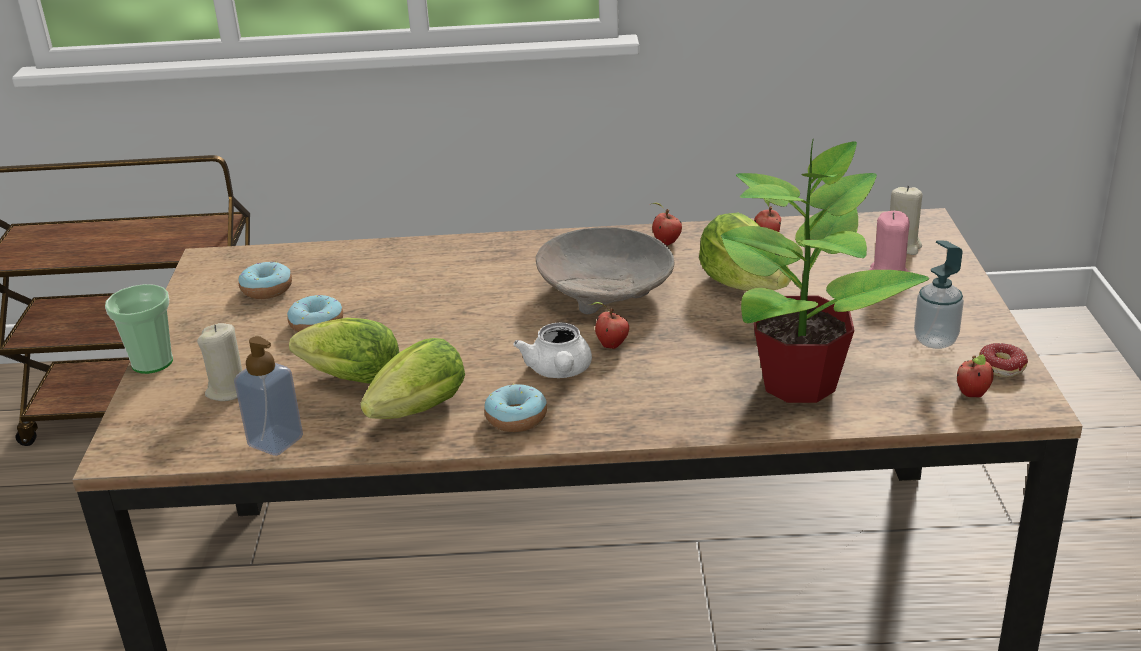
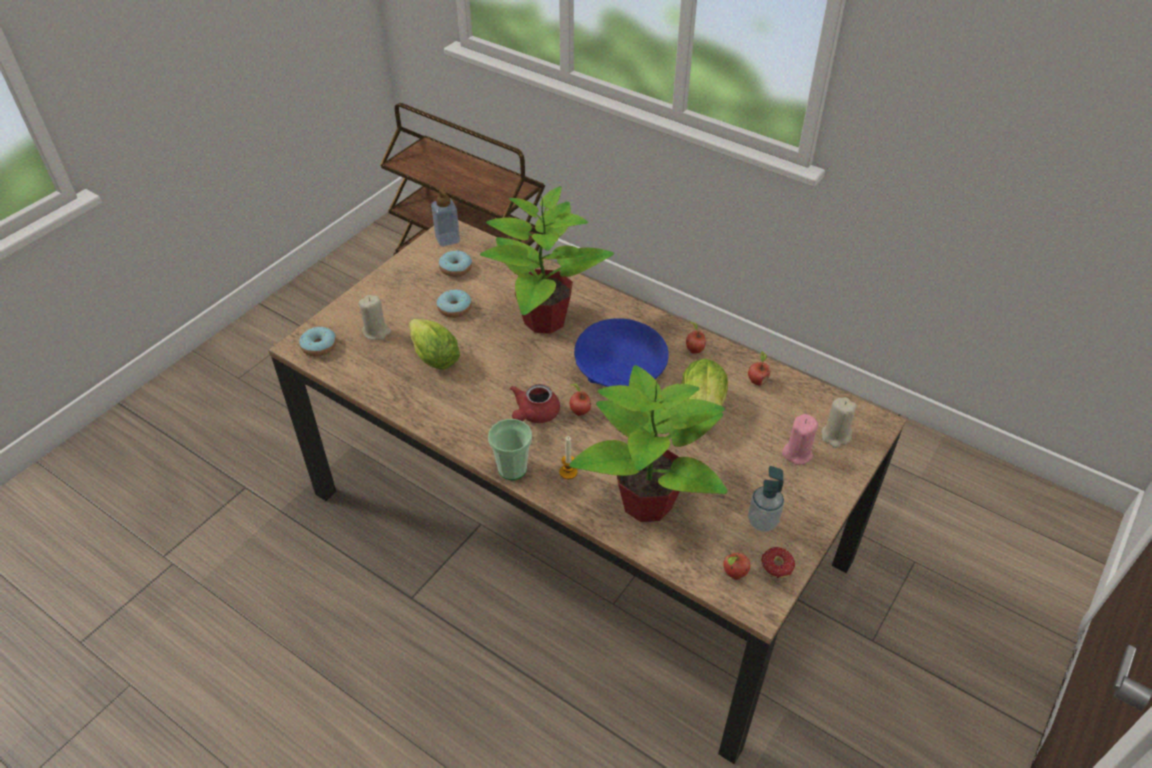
camera: 35 degrees right, 15 degrees up
cup [105,284,173,374] -> cup moved to [488,419,532,480]
soap dispenser [234,336,303,456] -> soap dispenser moved to [431,187,460,247]
lettuce [360,338,465,419] -> none
donut [484,384,547,432] -> donut moved to [299,327,337,357]
white teapot [513,322,592,378] -> red teapot [510,384,560,423]
beige bowl [536,227,674,314] -> blue bowl [574,318,669,387]
none -> potted plant [480,186,614,334]
none -> candle [559,436,578,479]

